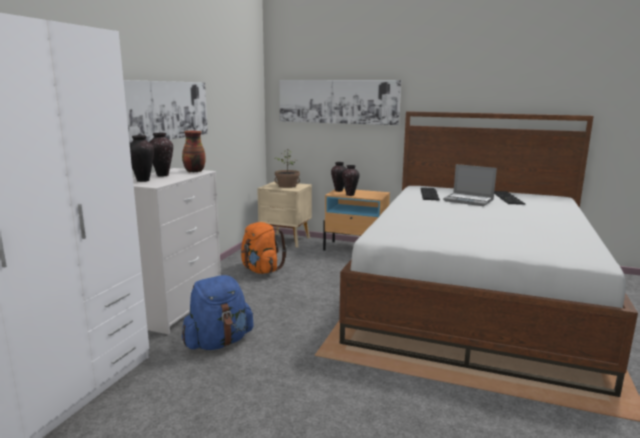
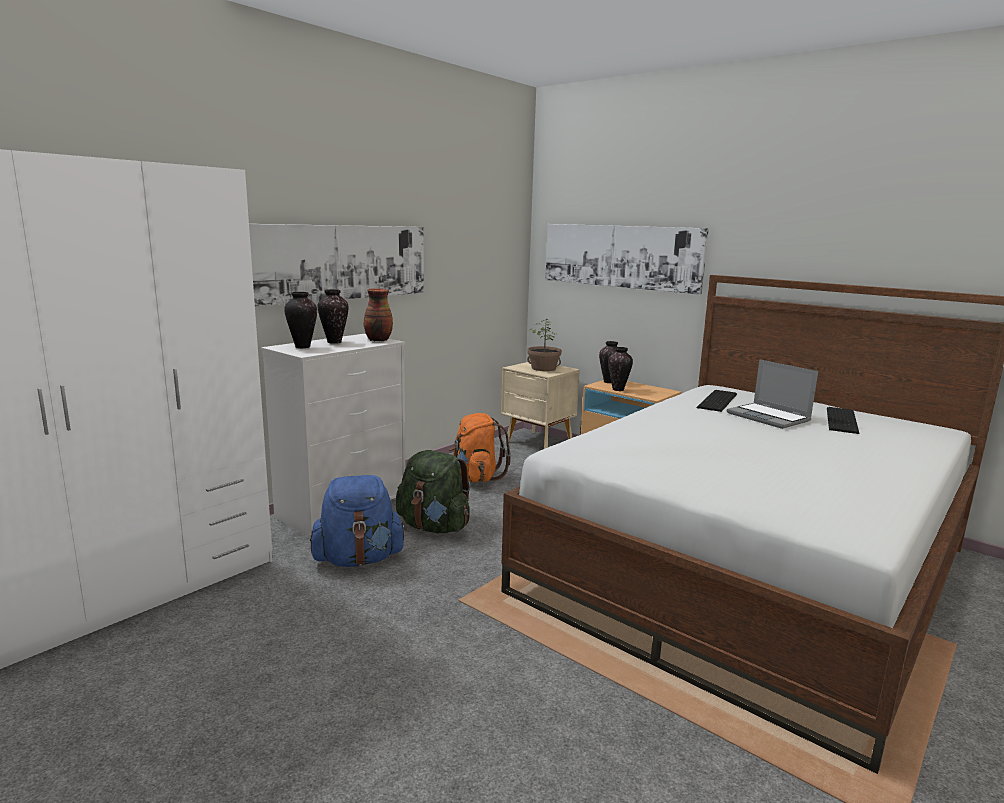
camera: 20 degrees right, 0 degrees up
none -> green backpack [396,450,471,533]

